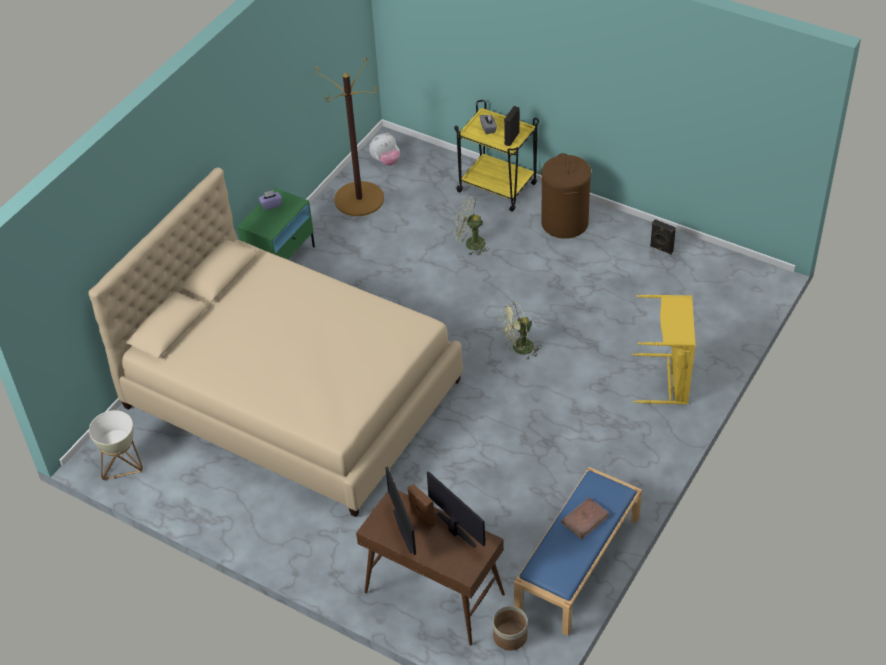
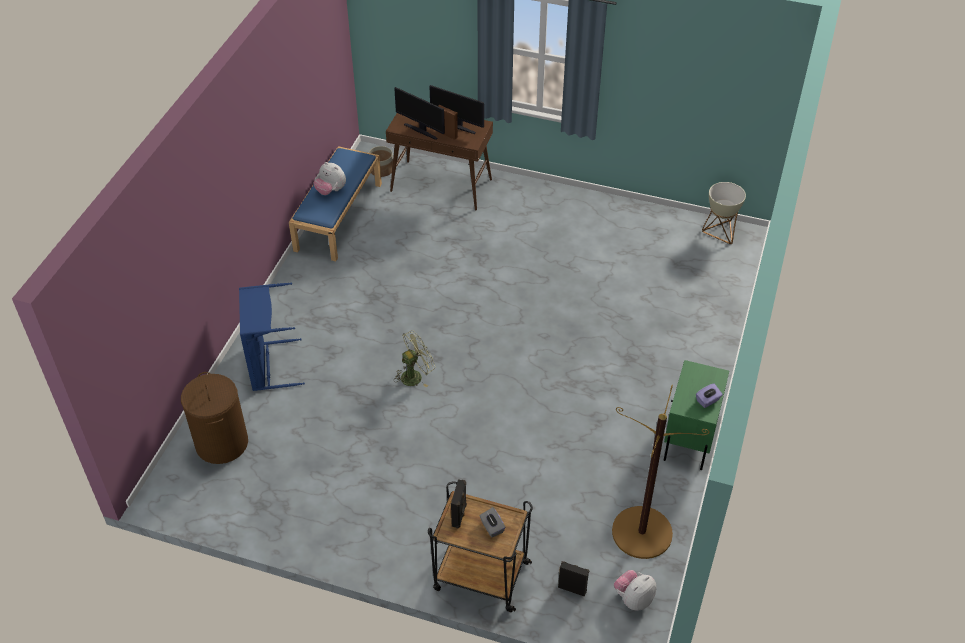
camera: 165 degrees right, 0 degrees up
beige bed [89,168,463,517] -> none
monitor [385,467,416,555] -> monitor turned 150 degrees clockwise [429,85,484,134]
yellow cart [454,100,539,212] -> brown cart [428,481,533,612]
green fan [454,197,490,255] -> none
brown laundry basket [541,153,591,239] -> brown laundry basket moved to [181,372,248,464]
brown book [561,497,609,539] -> plush toy [314,162,346,195]
yellow laundry basket [632,294,695,404] -> blue laundry basket [239,283,305,391]
black speaker [650,219,676,255] -> black speaker moved to [558,561,589,597]

